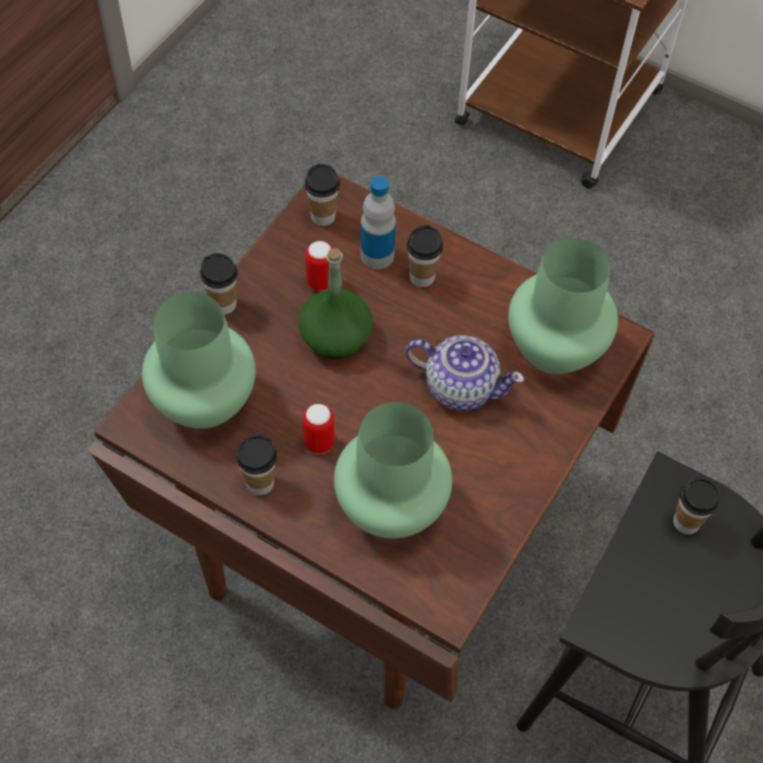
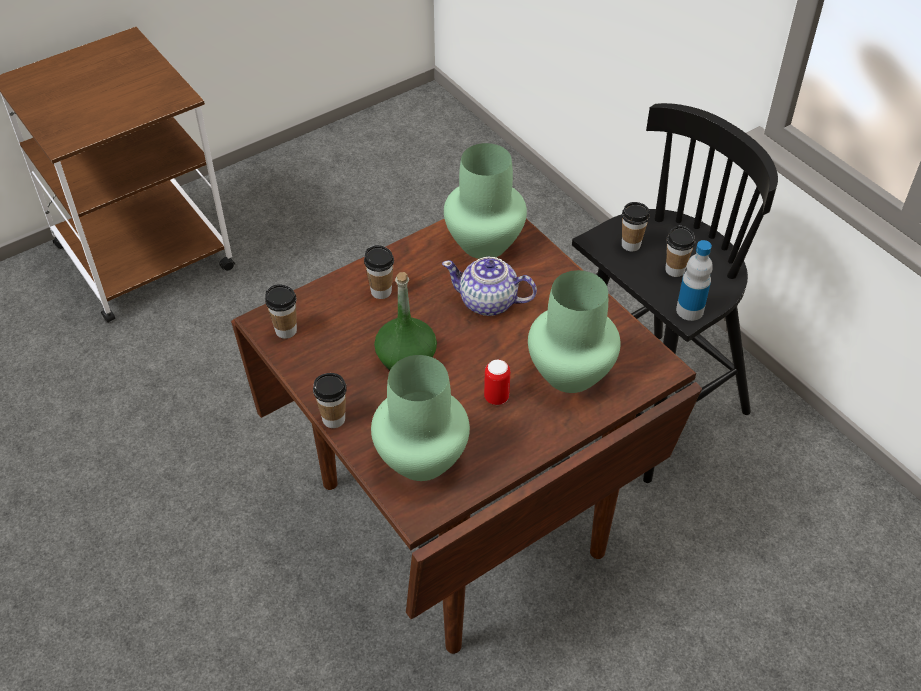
camera: 65 degrees left, 10 degrees down
cup [236,434,277,495] -> cup moved to [665,226,695,277]
can [305,241,332,291] -> none
bottle [360,176,396,269] -> bottle moved to [676,240,713,321]
teapot [405,335,525,411] -> teapot turned 120 degrees counterclockwise [442,257,537,316]

